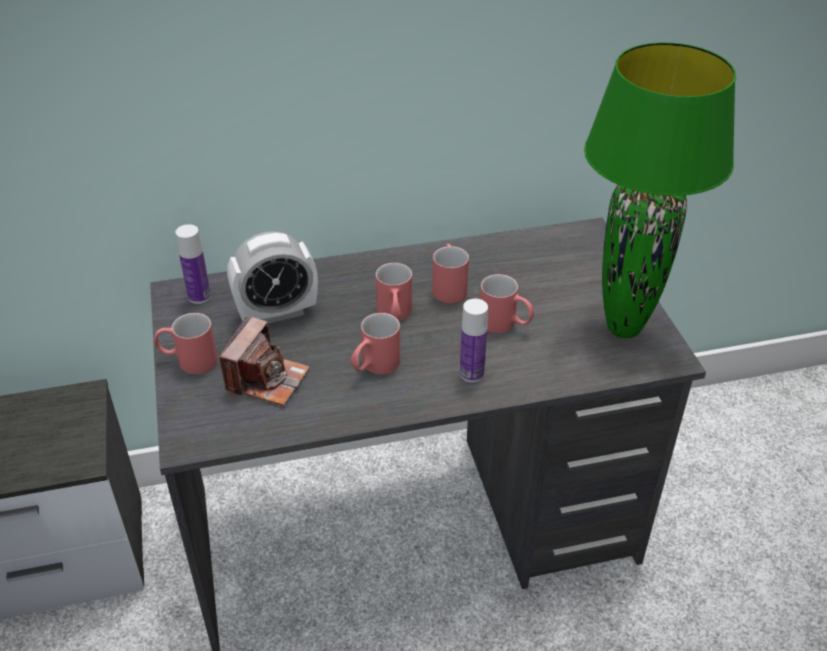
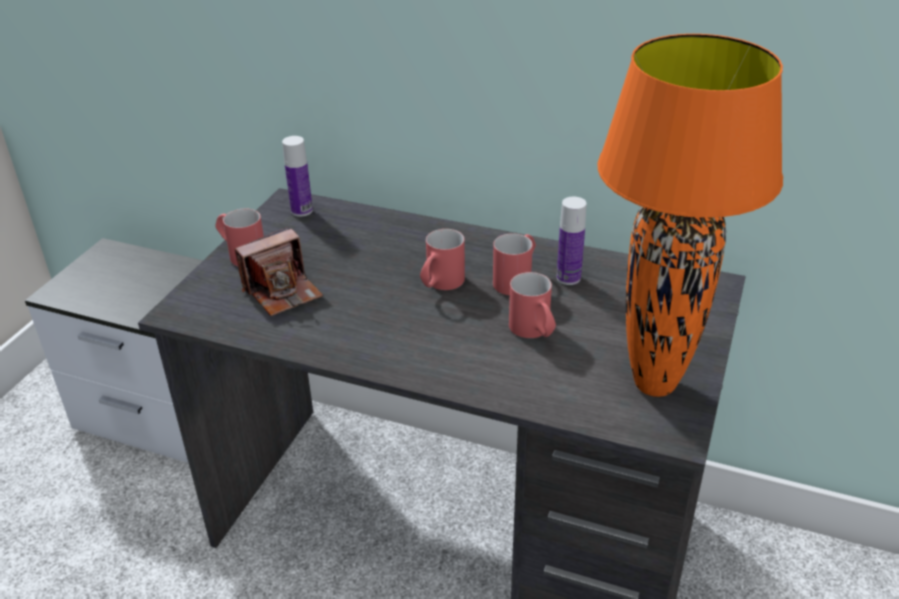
camera: 35 degrees right, 5 degrees down
alarm clock [227,231,318,323] -> none
red mug [350,313,400,374] -> none
bottle [460,299,488,382] -> bottle moved to [557,197,587,285]
green table lamp [584,42,736,338] -> orange table lamp [598,34,783,397]

